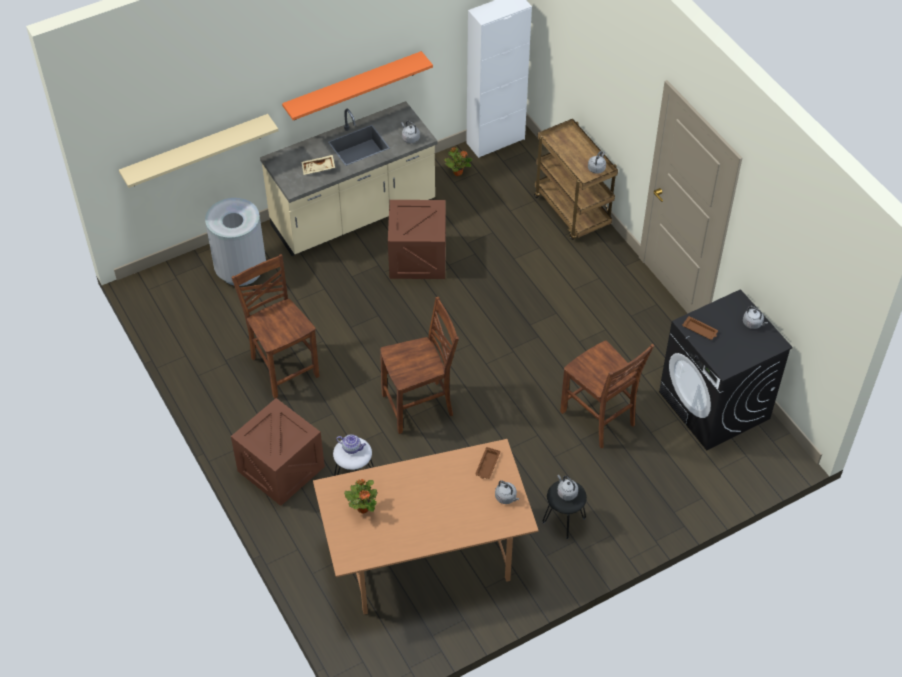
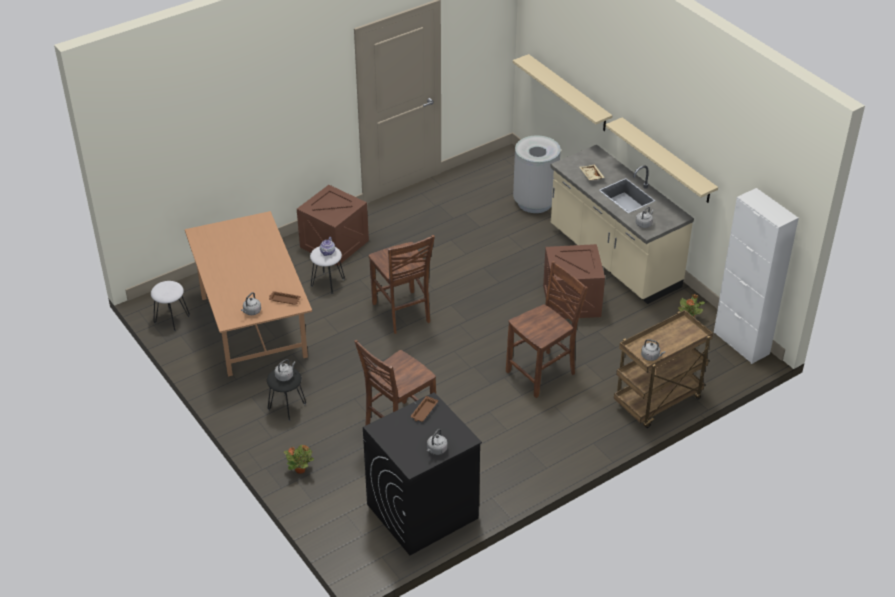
camera: 85 degrees right, 10 degrees down
brown chair [231,254,319,399] -> brown chair moved to [506,261,588,398]
orange shelf [282,51,433,120] -> beige shelf [605,117,718,203]
potted plant [344,479,377,513] -> potted plant moved to [284,445,314,474]
none -> white stool [151,281,190,331]

